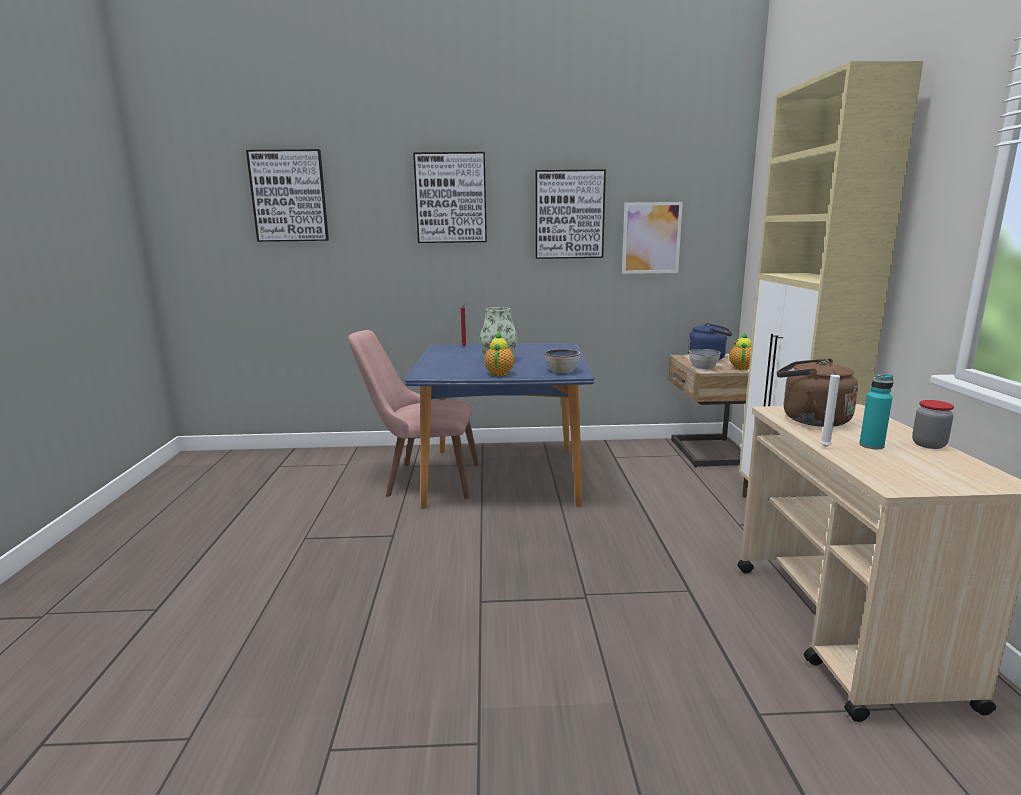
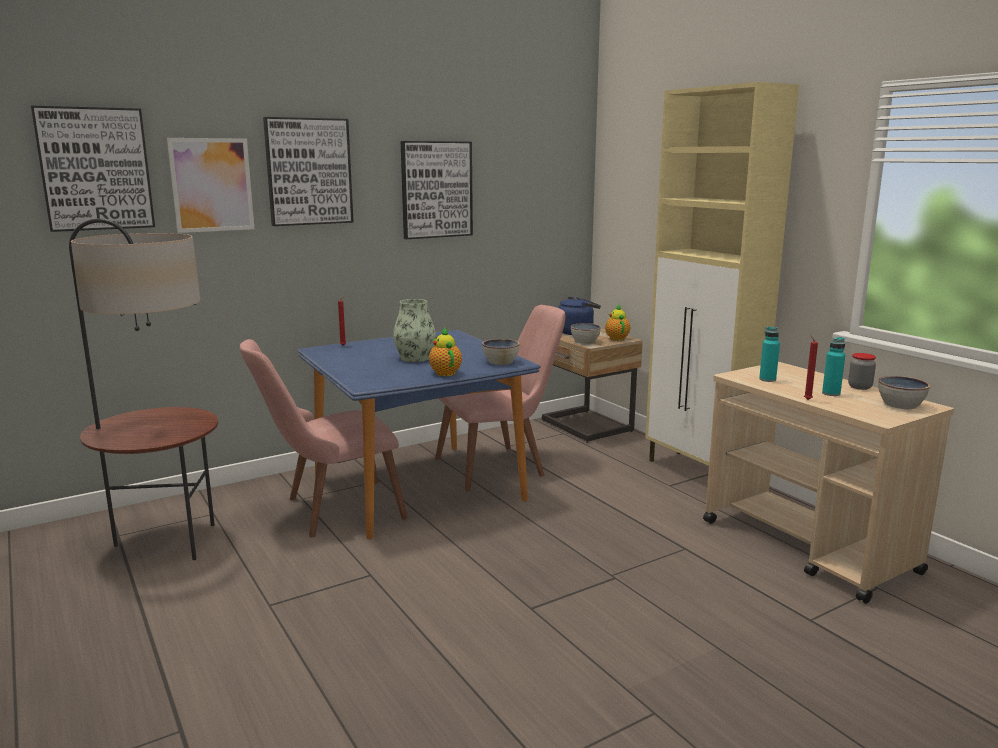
camera: 30 degrees left, 0 degrees up
picture [622,202,683,274] -> picture moved to [167,138,254,233]
brown kettle [777,359,858,427] -> turquoise bottle [759,326,780,382]
white candle [820,365,840,448] -> red candle [804,335,818,400]
none -> floor lamp [69,218,218,560]
none -> pink chair [435,305,565,491]
none -> bowl [878,376,930,409]

